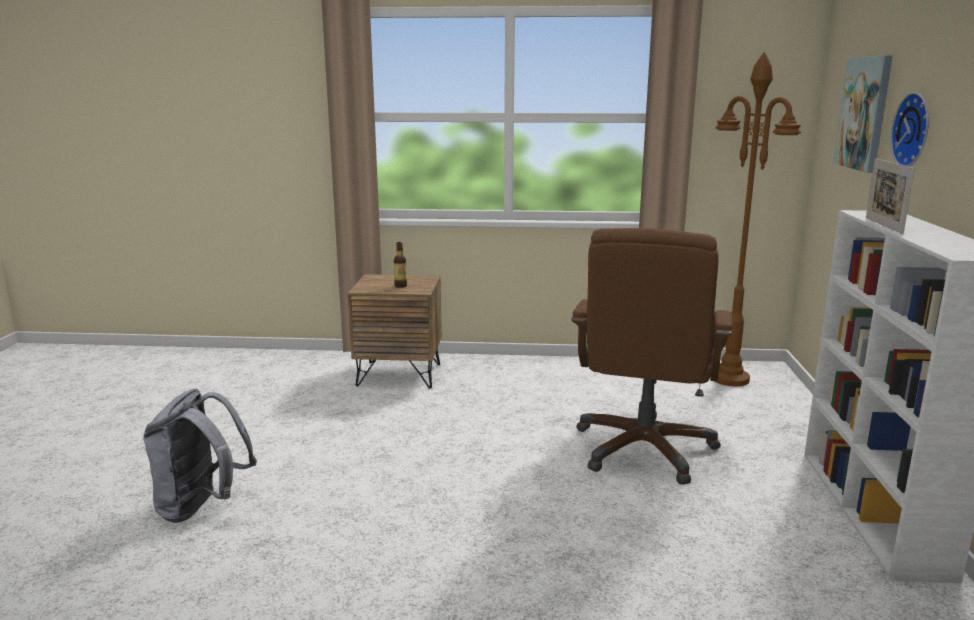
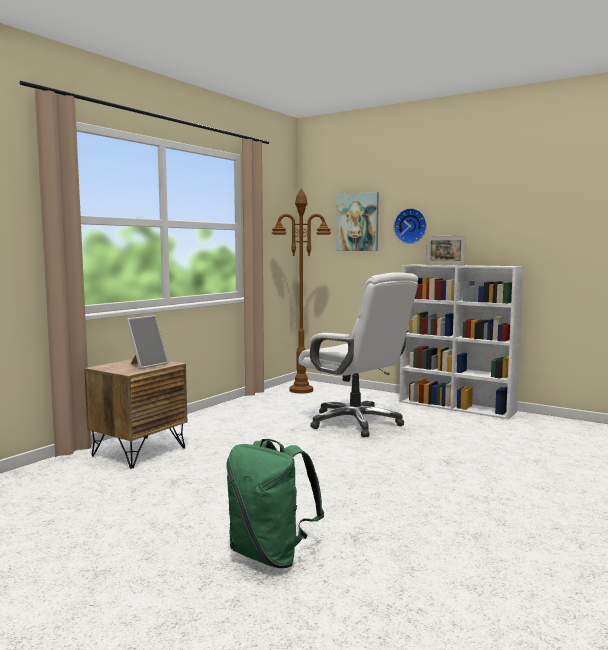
camera: 60 degrees left, 10 degrees down
grey backpack [143,389,257,523] -> green backpack [227,439,324,568]
bottle [394,242,407,288] -> picture frame [126,315,169,369]
brown office chair [571,228,732,485] -> white office chair [299,272,418,437]

